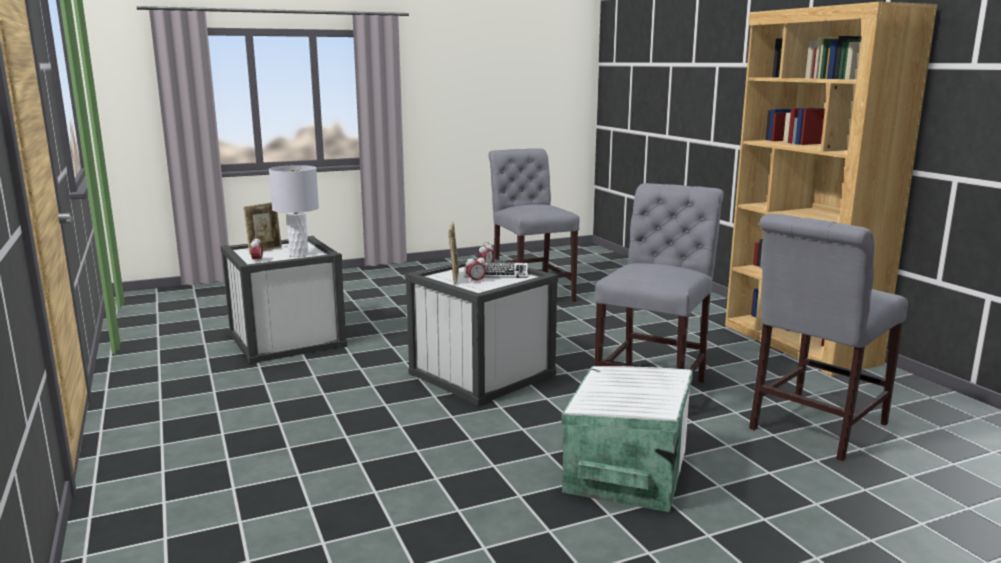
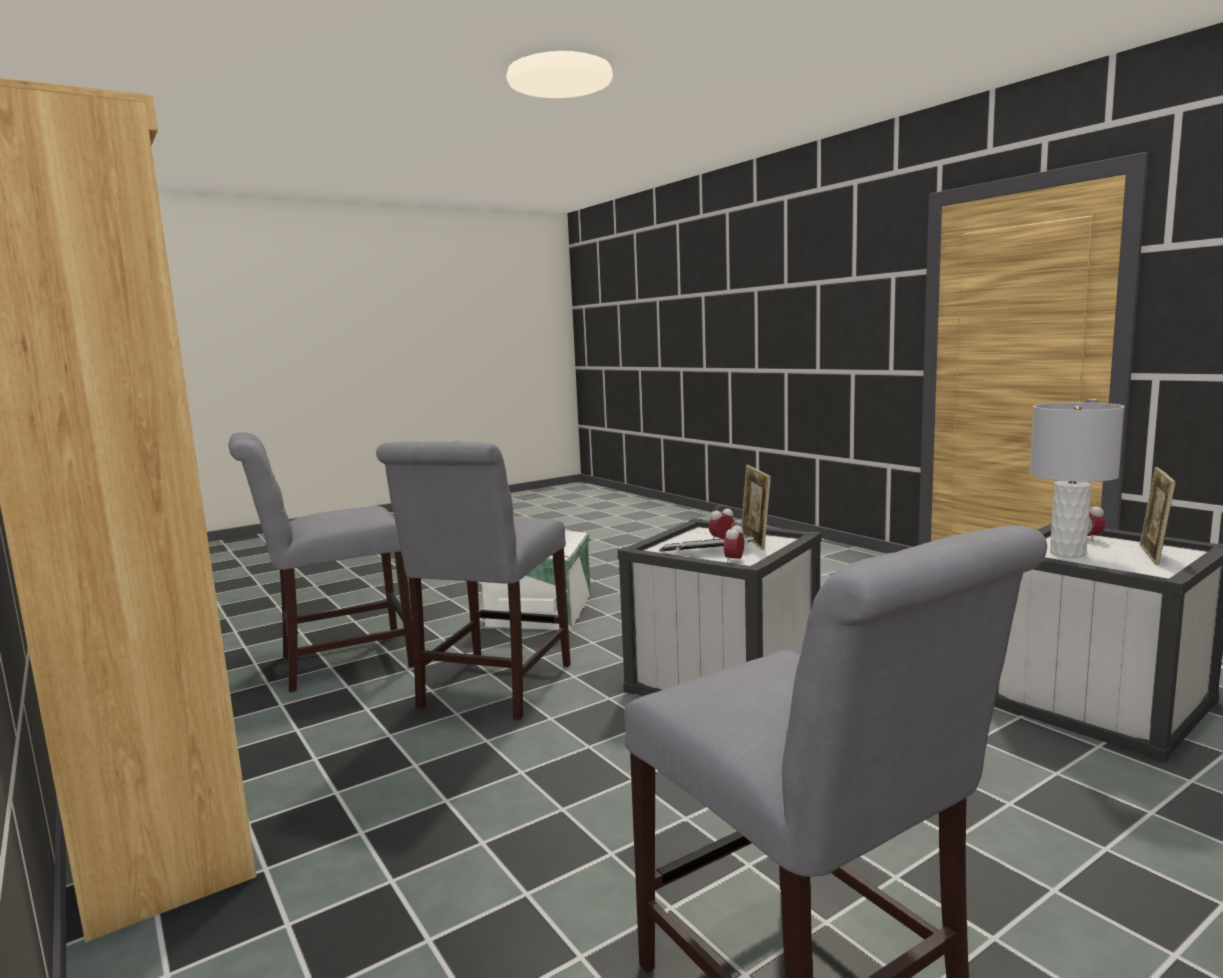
camera: 170 degrees right, 5 degrees down
grey chair [749,214,908,461] -> grey chair turned 150 degrees counterclockwise [228,432,414,692]

